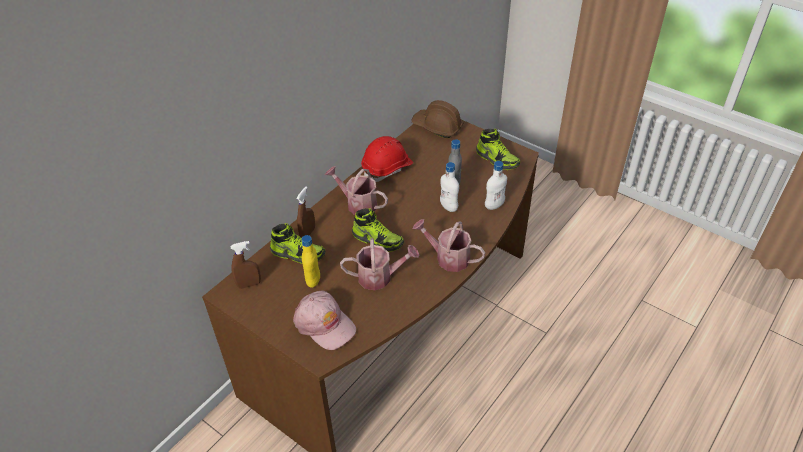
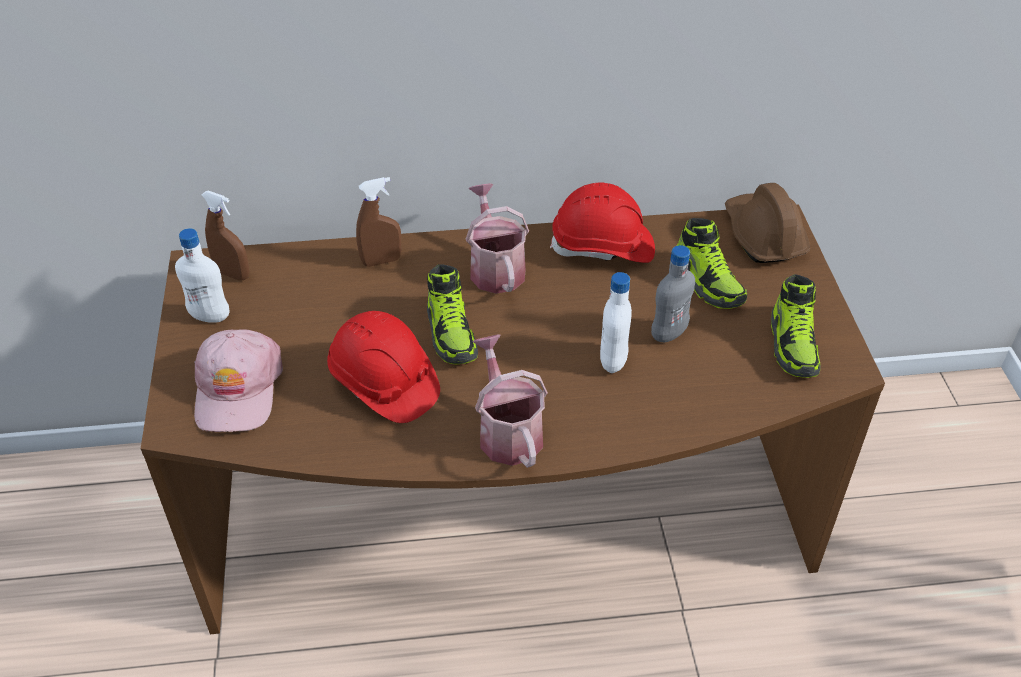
camera: 45 degrees right, 0 degrees up
shoe [270,223,325,264] -> shoe moved to [677,218,747,309]
yellow bottle [301,235,320,288] -> none
watering can [340,238,420,290] -> red hard hat [327,311,440,423]
white bottle [485,161,507,210] -> white bottle moved to [175,228,229,323]

